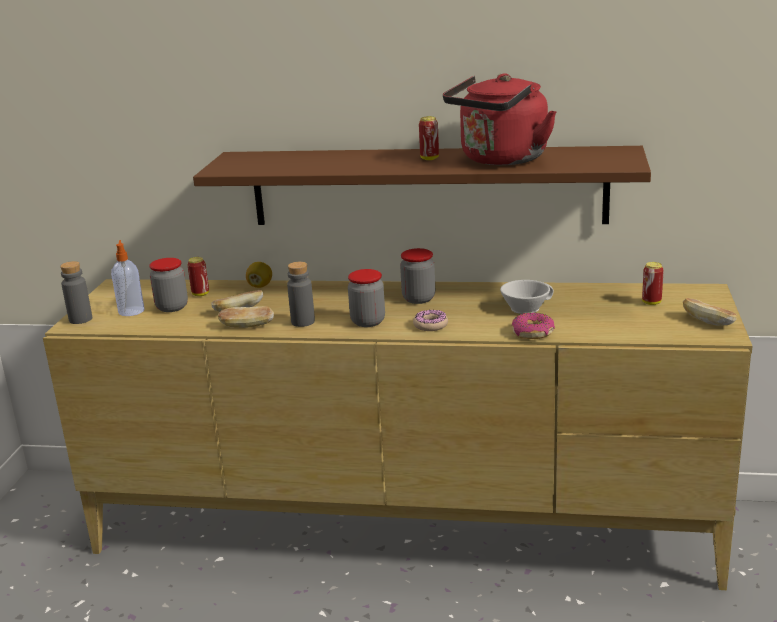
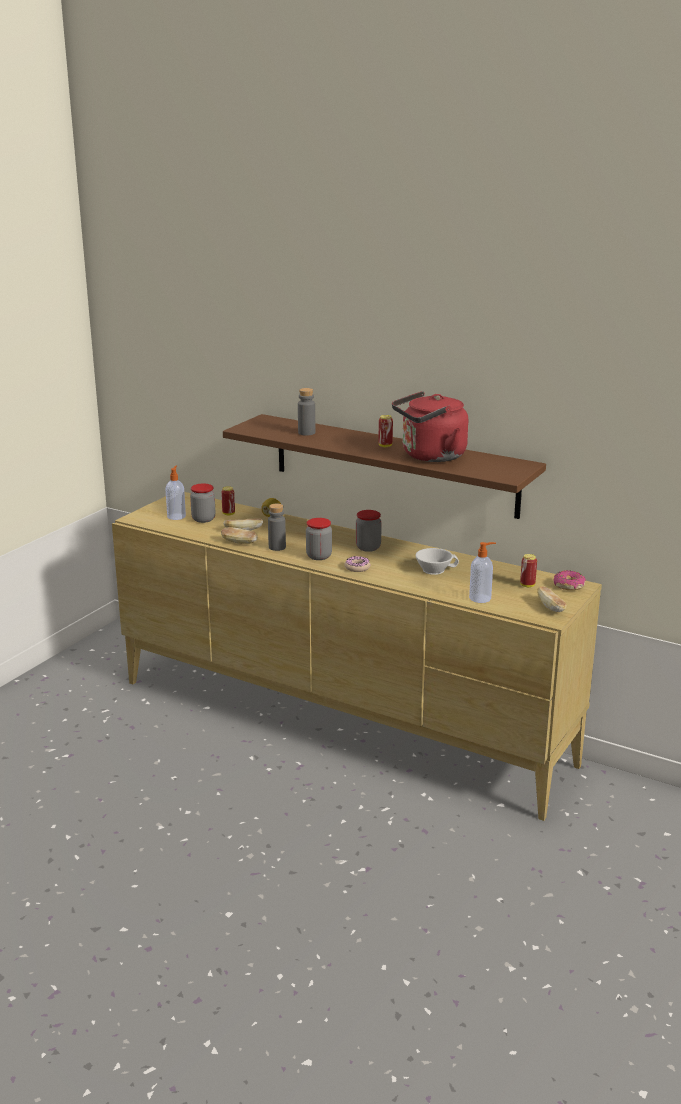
camera: 20 degrees right, 0 degrees up
grey bottle [60,261,92,324] -> grey bottle moved to [298,388,315,436]
donut [512,312,555,339] -> donut moved to [554,570,586,590]
none -> soap dispenser [469,542,496,603]

